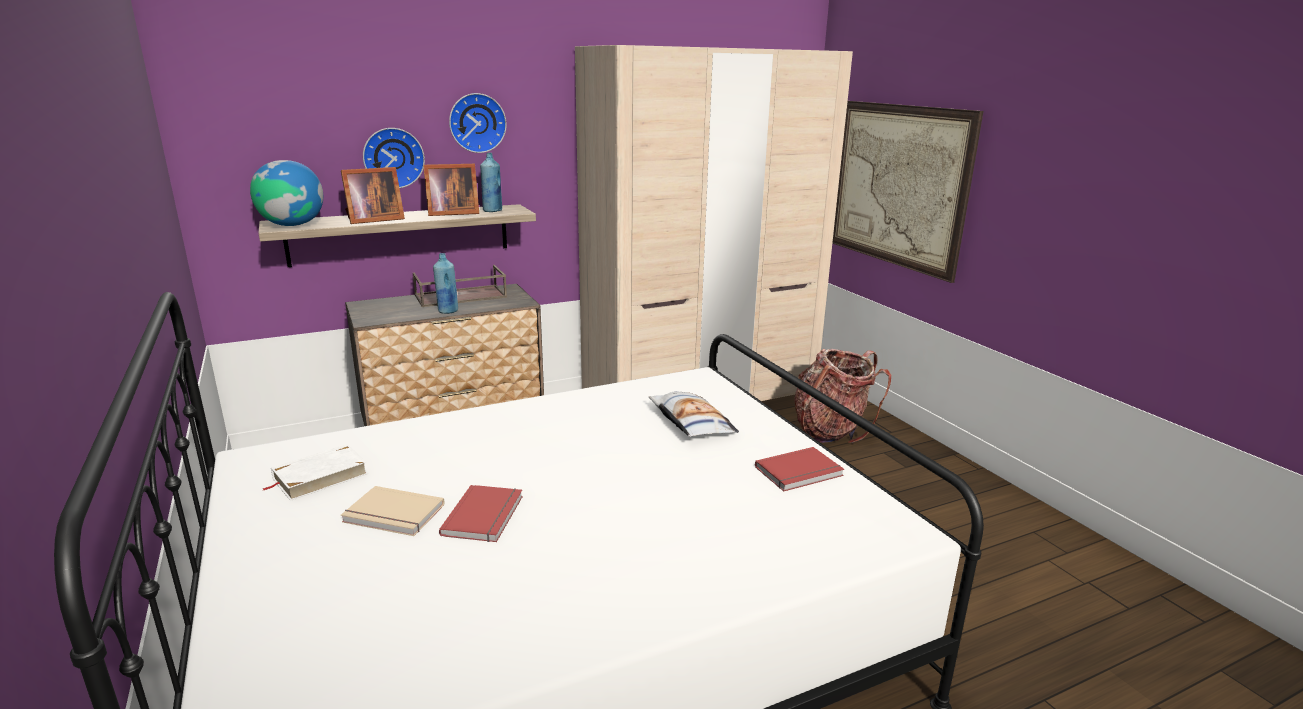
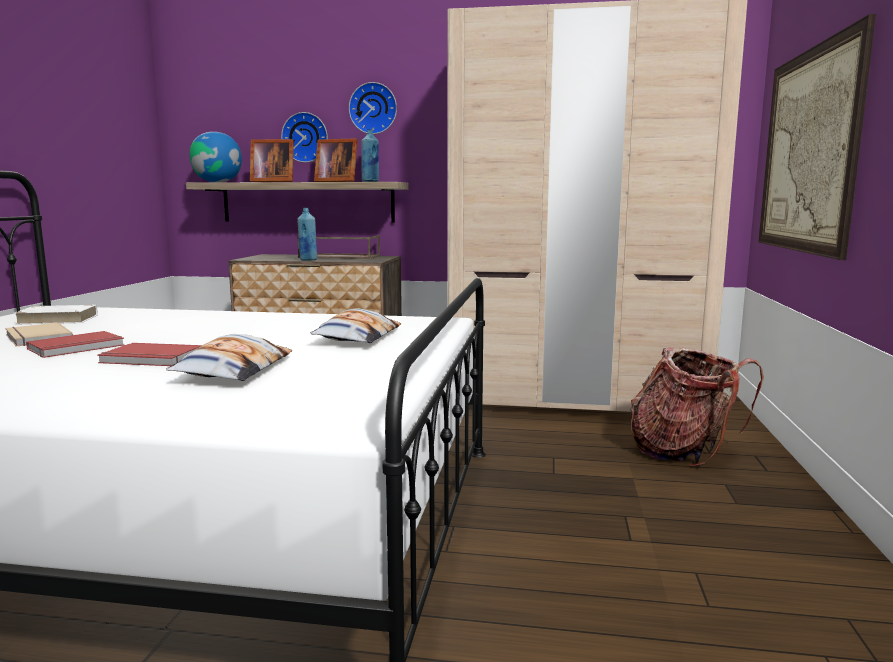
camera: 35 degrees right, 10 degrees down
red book [755,447,844,491] -> red book moved to [97,343,202,366]
none -> pillow [166,334,292,381]

